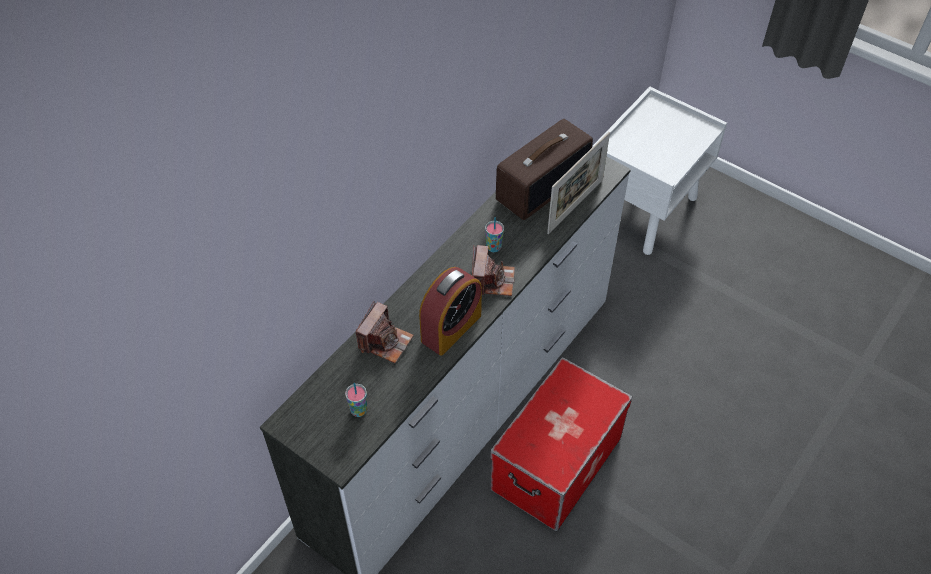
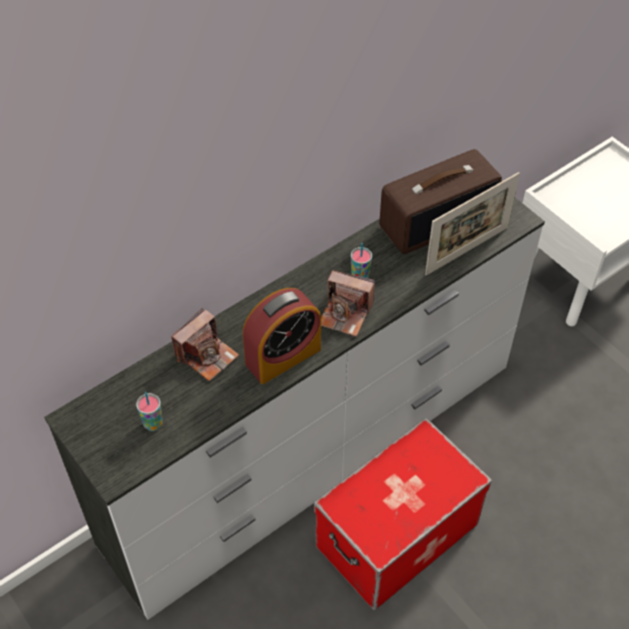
camera: 15 degrees right, 0 degrees up
camera [472,245,515,296] -> camera turned 90 degrees clockwise [321,270,375,337]

